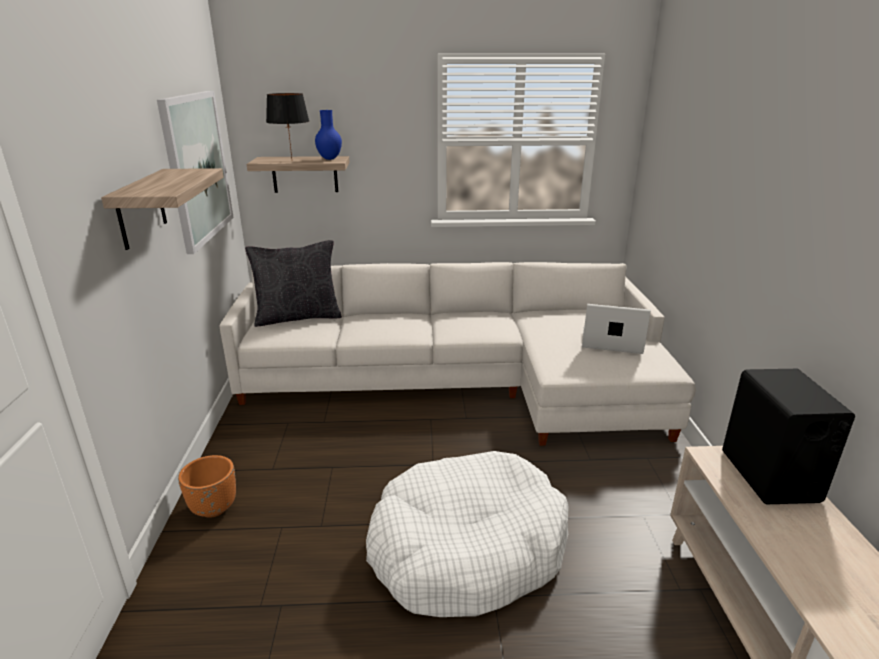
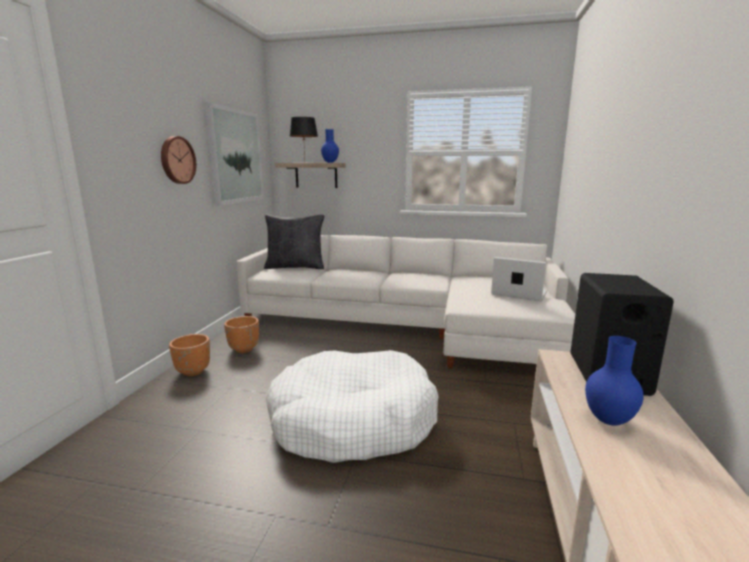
camera: 15 degrees right, 10 degrees down
shelf [101,168,224,250] -> wall clock [161,136,196,184]
none -> orange planter [224,316,259,353]
none -> blue vase [585,336,644,425]

